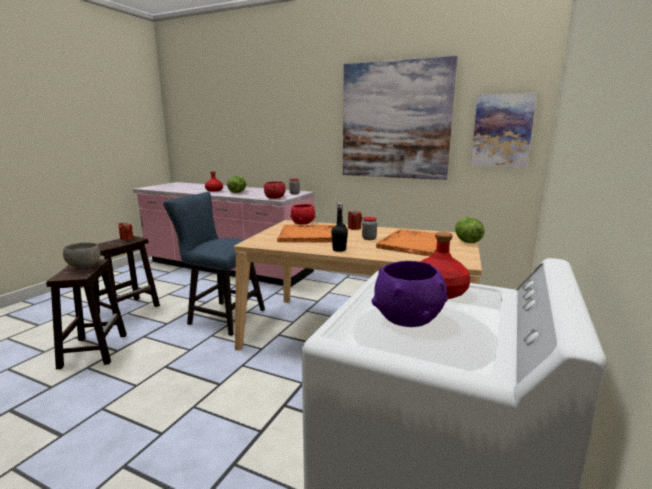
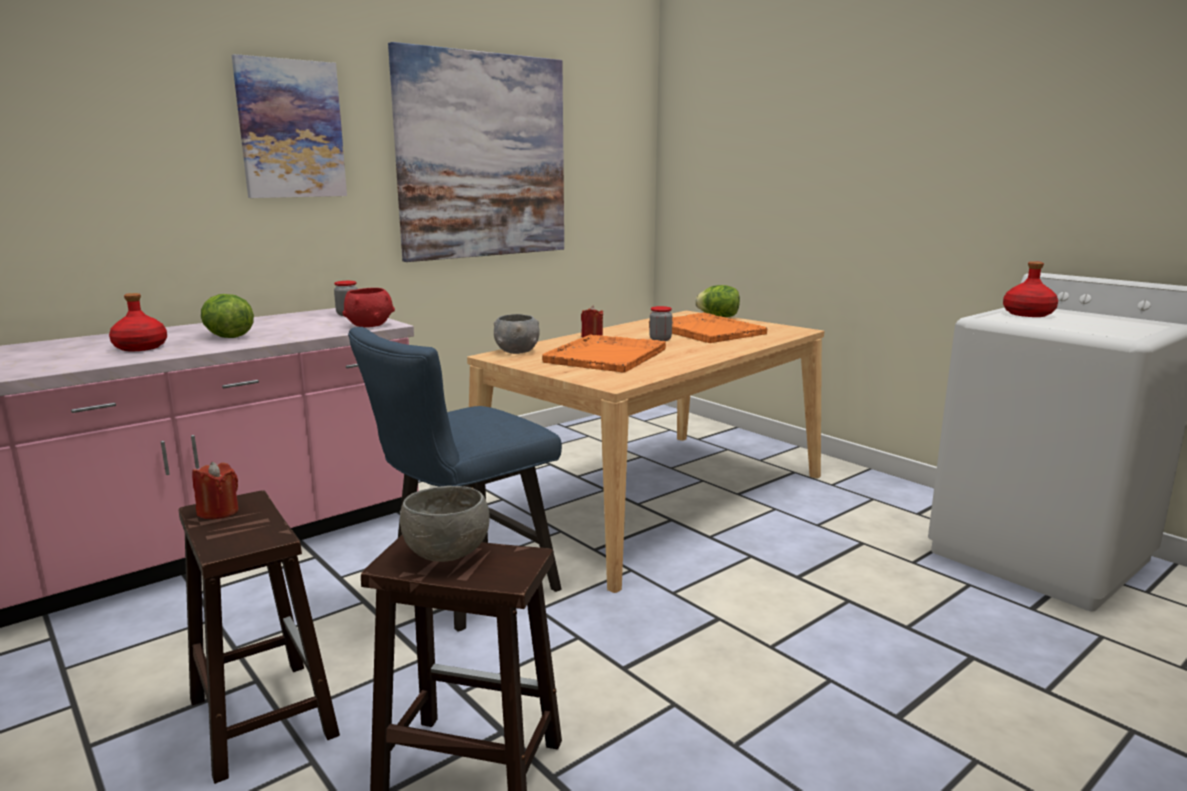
camera: 65 degrees left, 0 degrees up
red bowl [290,204,315,225] -> grey bowl [494,314,540,354]
black bottle [331,203,348,252] -> none
purple bowl [372,261,448,327] -> none
picture [471,93,537,168] -> picture moved to [232,54,347,198]

